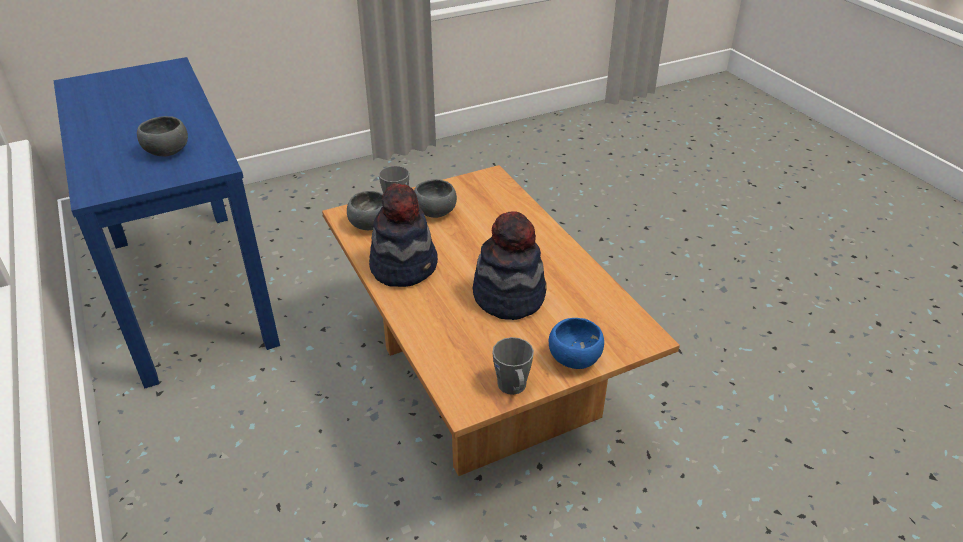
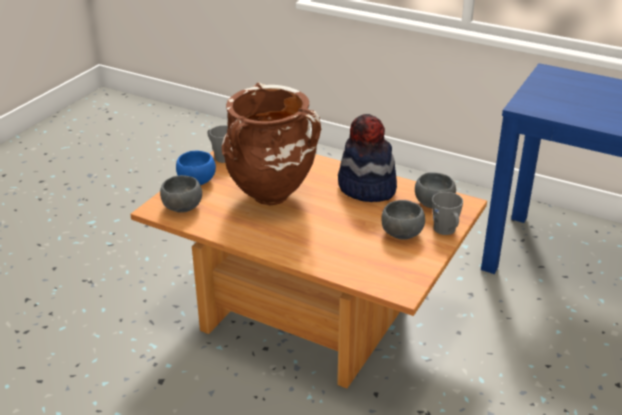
camera: 145 degrees right, 5 degrees down
grey bowl [137,116,188,157] -> grey bowl moved to [160,175,202,213]
hat [473,211,547,320] -> brown vase [222,82,322,205]

